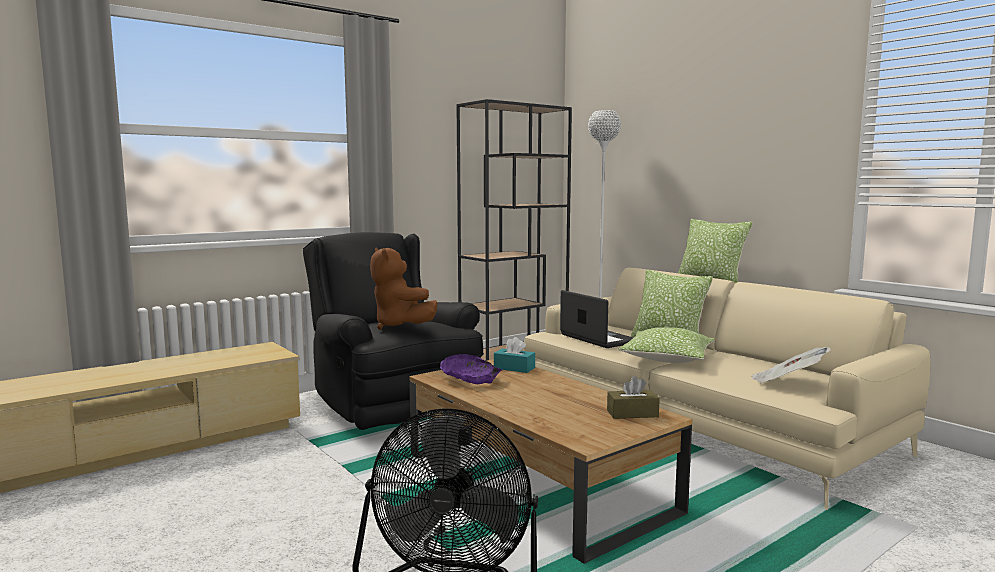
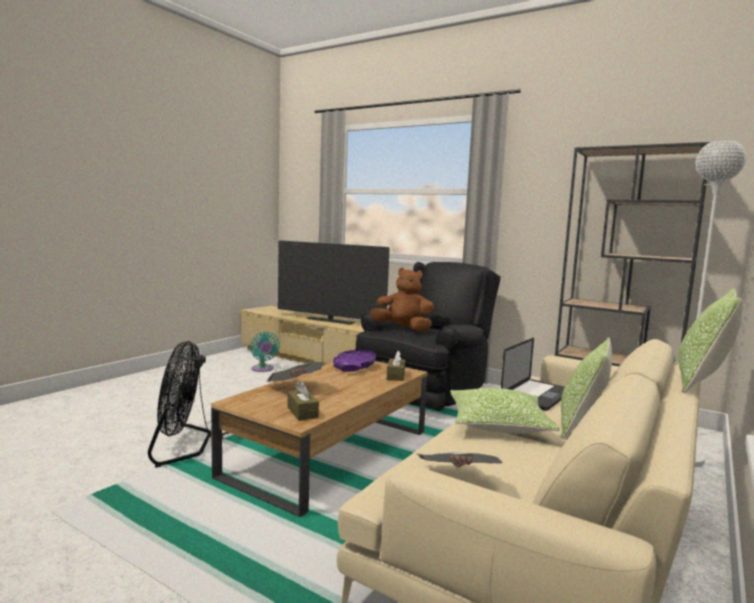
camera: 70 degrees right, 0 degrees up
brown plush toy [370,247,438,330] -> brown plush toy turned 75 degrees clockwise [370,268,434,332]
turquoise tissue box [494,337,535,373] -> brown tissue box [387,350,405,381]
none -> turquoise fan [250,331,280,372]
none -> newspaper [267,362,324,382]
none -> television [278,240,390,324]

